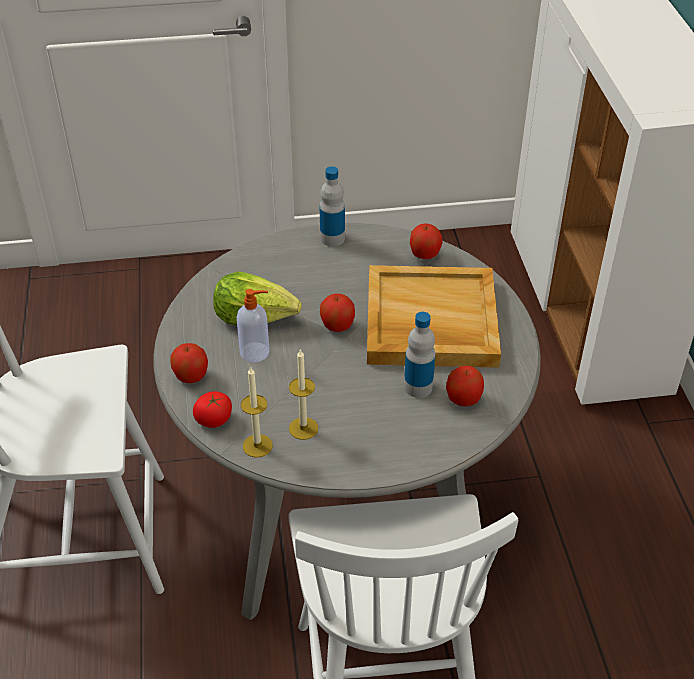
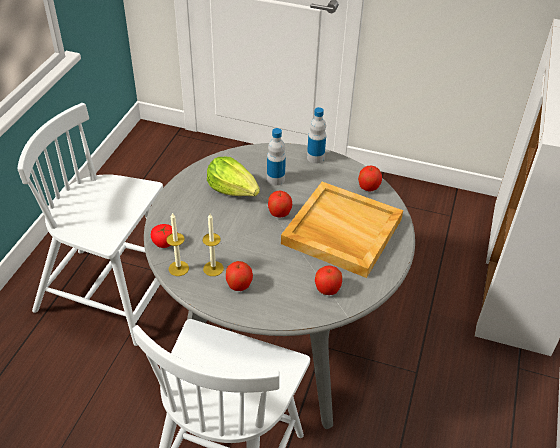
camera: 25 degrees right, 0 degrees up
apple [170,343,208,383] -> apple moved to [226,261,253,291]
soap dispenser [237,289,269,362] -> none
bottle [404,312,435,398] -> bottle moved to [267,128,286,185]

